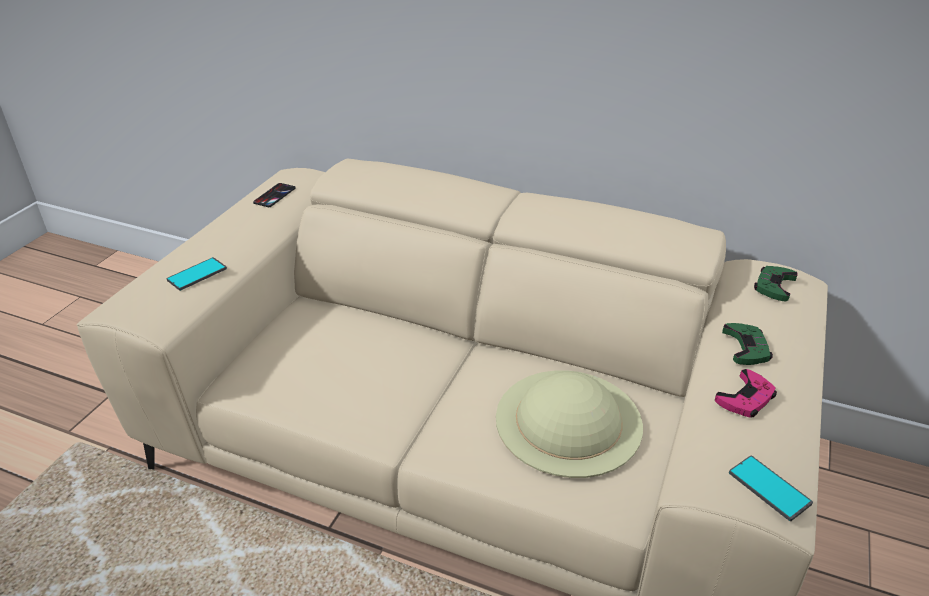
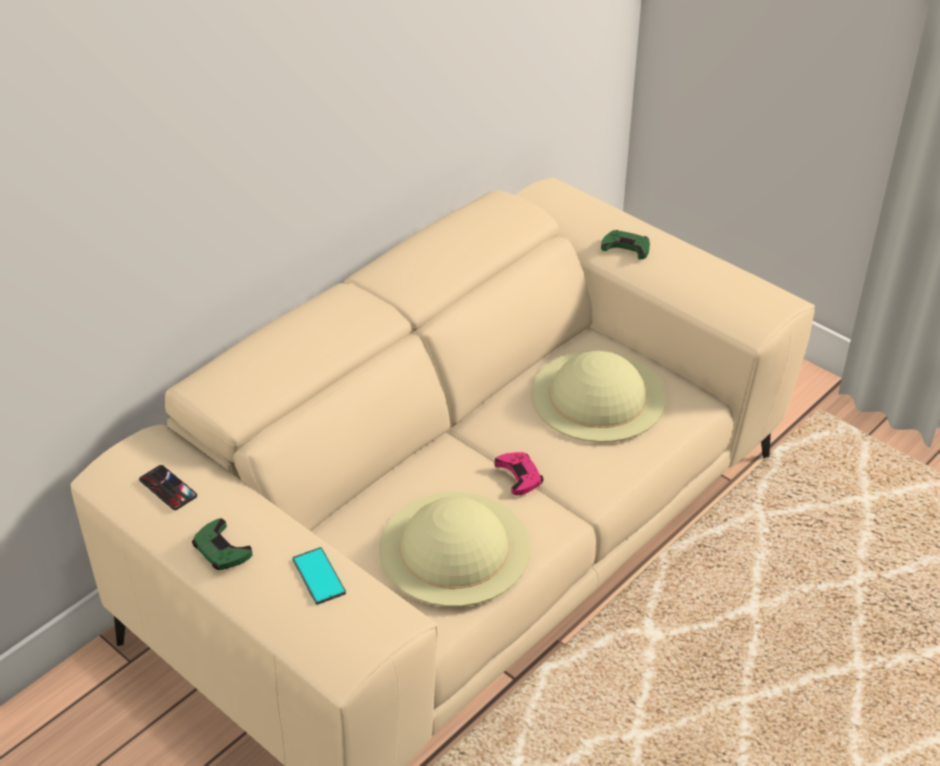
camera: 70 degrees left, 5 degrees up
pink game controller [715,369,777,418] -> pink game controller moved to [494,452,543,495]
phone [729,456,813,521] -> none
green game controller [754,266,798,301] -> green game controller moved to [192,518,253,570]
none -> beige hat [379,492,530,607]

